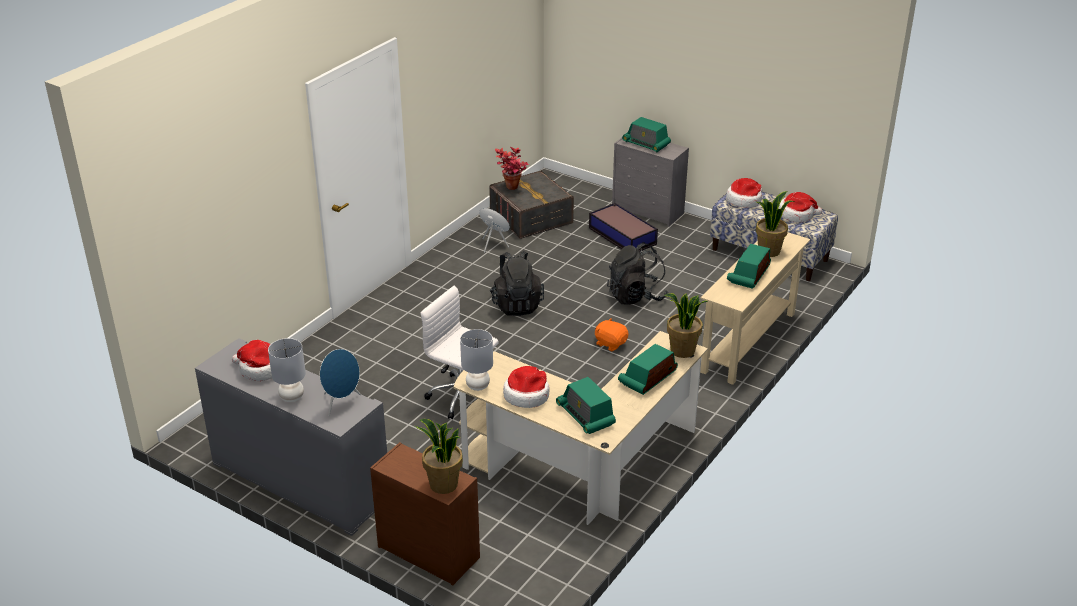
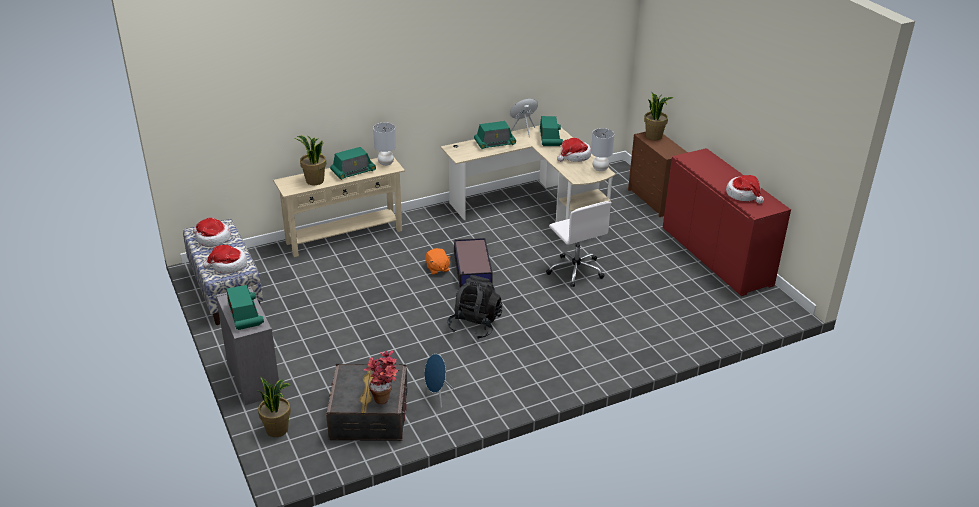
camera: 150 degrees left, 0 degrees up
grey cabinet [195,338,387,536] -> red cabinet [663,148,791,296]
grey table lamp [268,338,306,402] -> grey table lamp moved to [373,122,396,166]
blue speaker [320,349,361,416] -> blue speaker moved to [510,99,538,138]
storage box [589,203,658,252] -> storage box moved to [454,238,493,288]
black backpack [607,242,668,305] -> none
potted plant [664,293,708,358] -> potted plant moved to [258,377,291,437]

